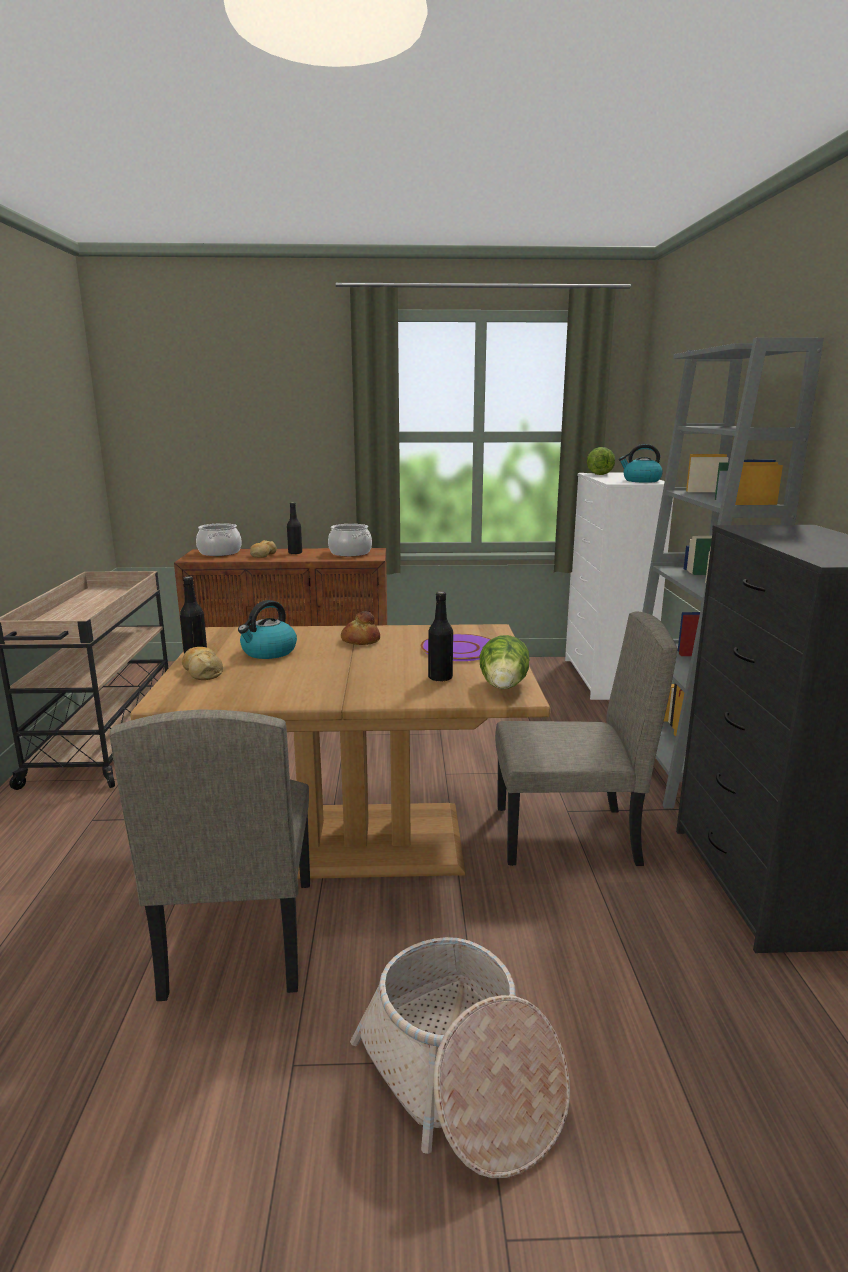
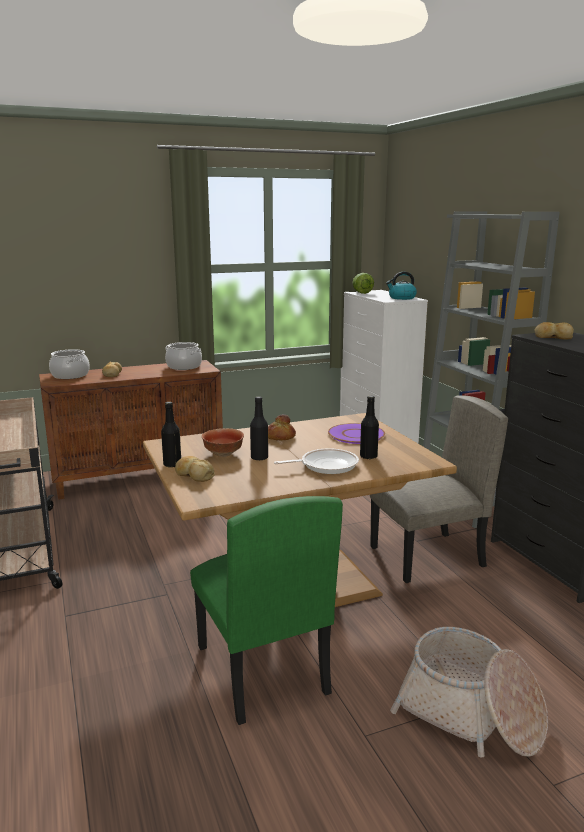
camera: 20 degrees left, 0 degrees up
beige chair [110,709,310,1001] -> green chair [190,496,343,725]
kettle [238,600,297,659] -> bowl [201,428,244,457]
black bottle [287,503,302,554] -> black bottle moved to [250,396,268,461]
lettuce [480,635,529,689] -> none
none -> frying pan [274,449,359,474]
none -> bread [534,322,574,339]

